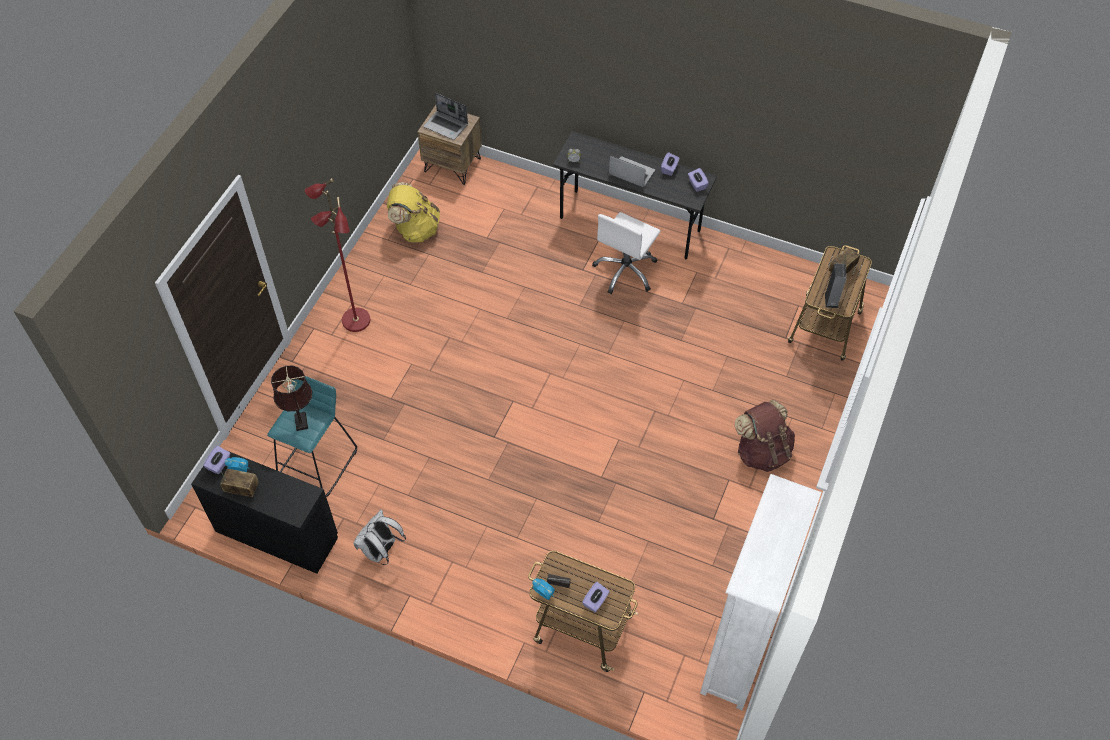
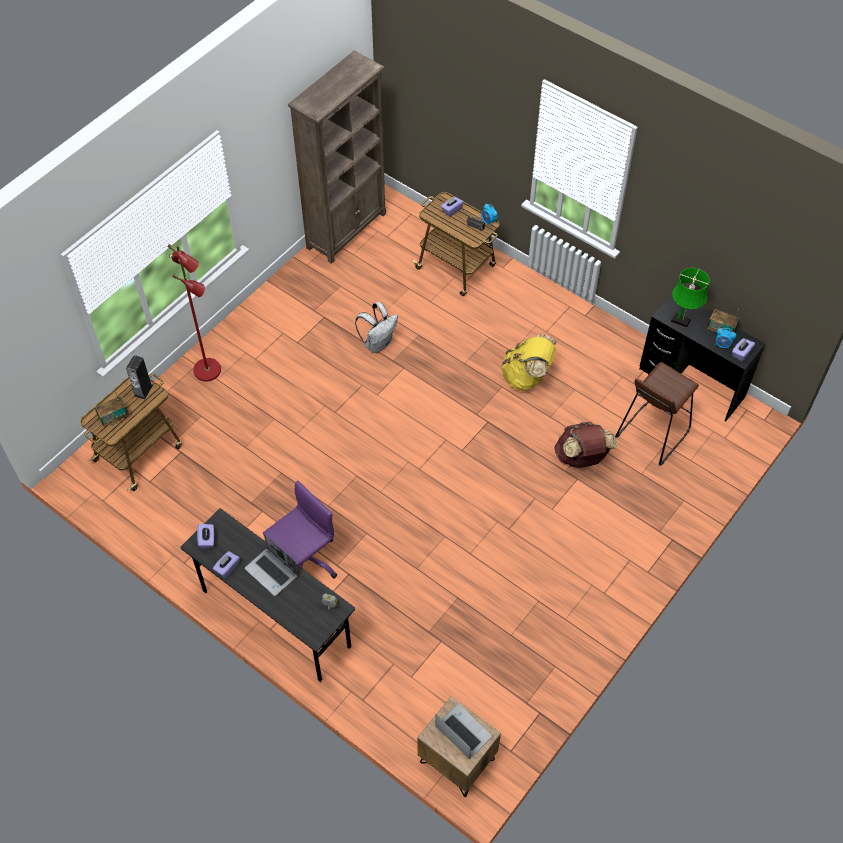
camera: 165 degrees left, 0 degrees up
turquoise stool [267,376,357,497] -> brown stool [615,362,699,466]
brown table lamp [271,366,313,431] -> none
red floor lamp [305,178,370,332] -> red floor lamp moved to [168,244,221,381]
white backpack [353,509,406,565] -> white backpack moved to [355,302,398,353]
yellow backpack [387,182,440,243] -> yellow backpack moved to [501,334,556,391]
white office chair [592,212,661,294] -> purple office chair [263,481,337,579]
white bookcase [700,474,821,710] -> brown bookcase [288,51,386,264]
brown backpack [735,399,795,472] -> brown backpack moved to [554,422,617,468]
none -> green table lamp [670,268,710,328]

